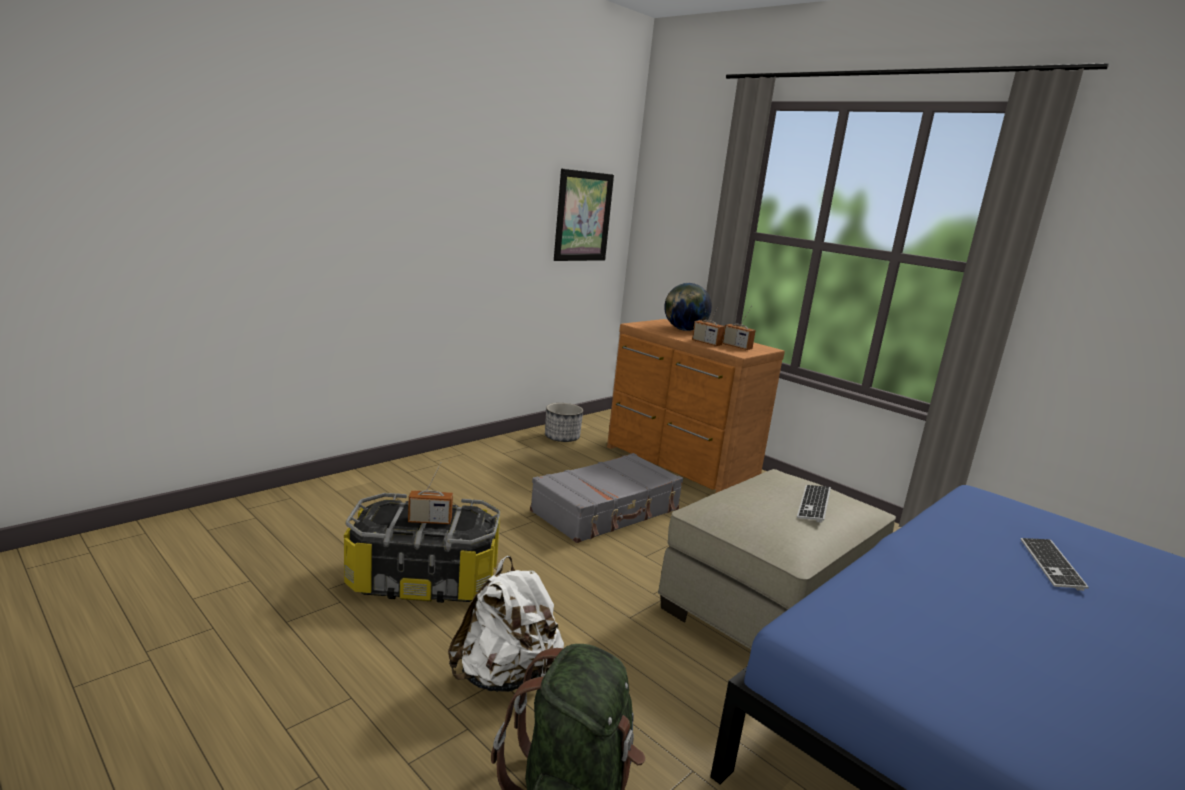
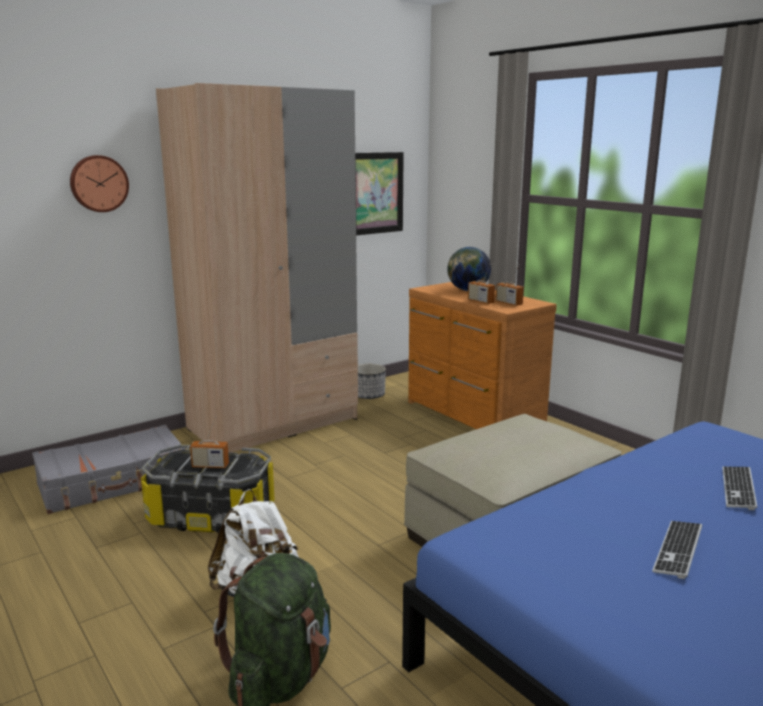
camera: 10 degrees right, 0 degrees up
grey suitcase [530,453,683,543] -> grey suitcase moved to [32,425,186,514]
keyboard [797,485,831,523] -> keyboard moved to [652,521,702,579]
none -> wall clock [70,155,129,212]
none -> beige wardrobe [156,83,358,453]

